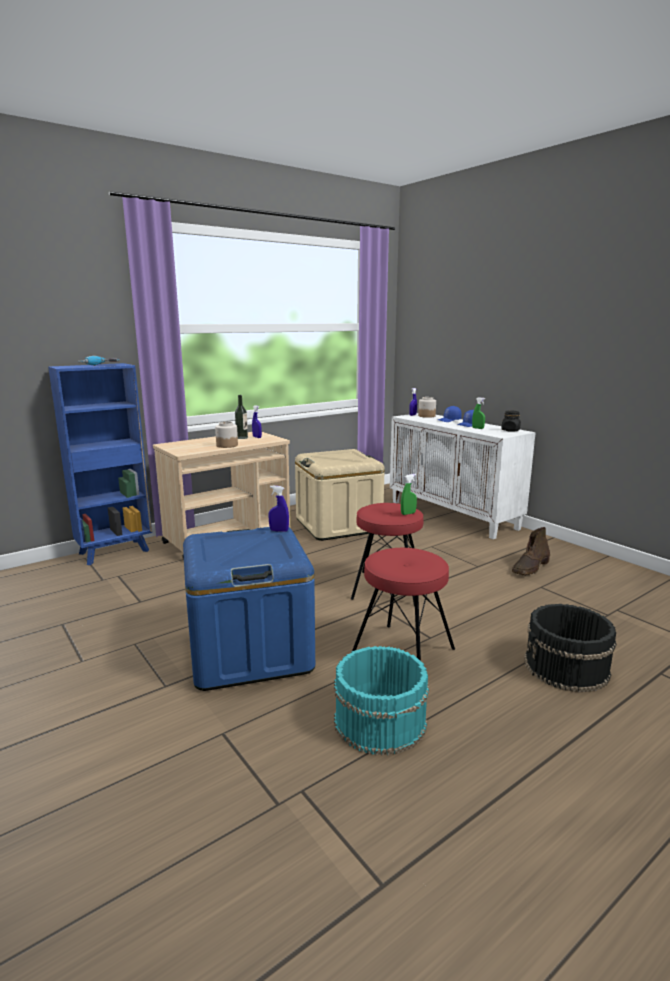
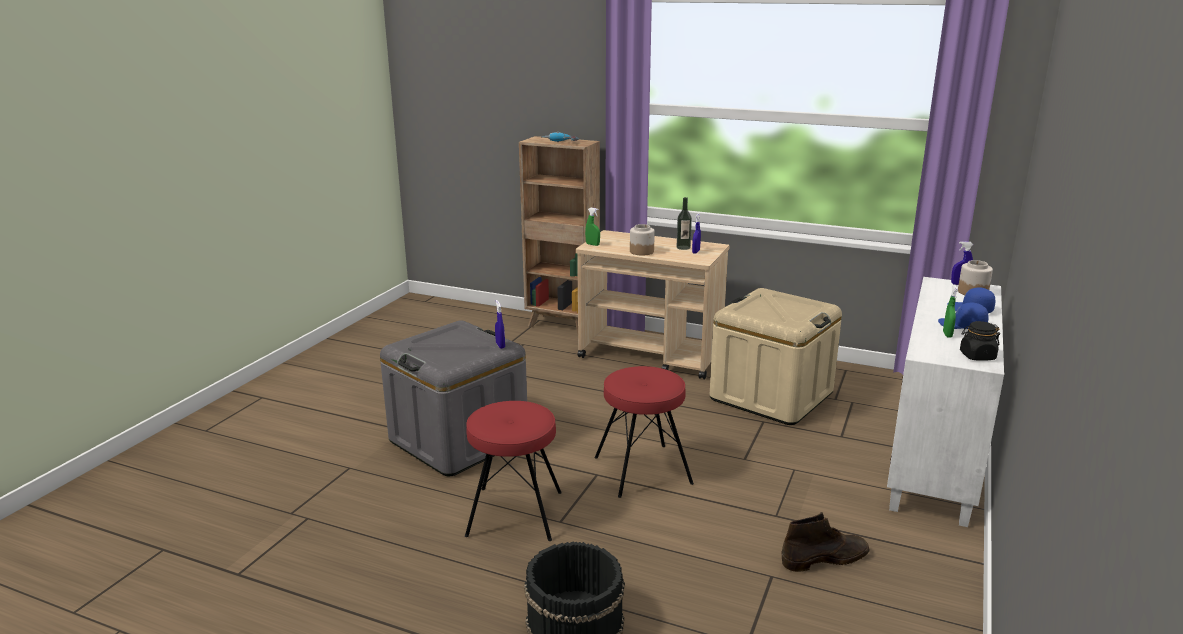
camera: 60 degrees right, 5 degrees up
blue bookcase [48,363,152,565] -> brown bookcase [519,136,600,334]
blue storage box [183,527,315,691] -> grey storage box [380,320,527,476]
turquoise bucket [334,646,429,756] -> none
green spray bottle [401,474,417,515] -> green spray bottle moved to [585,208,600,246]
brown boot [512,527,550,575] -> brown boot turned 150 degrees clockwise [782,512,869,572]

